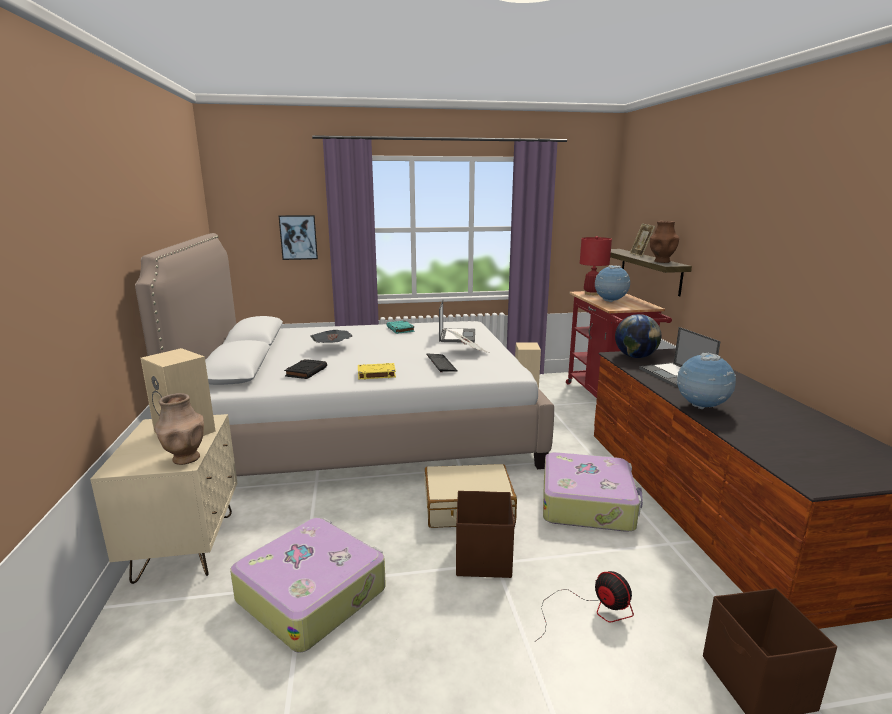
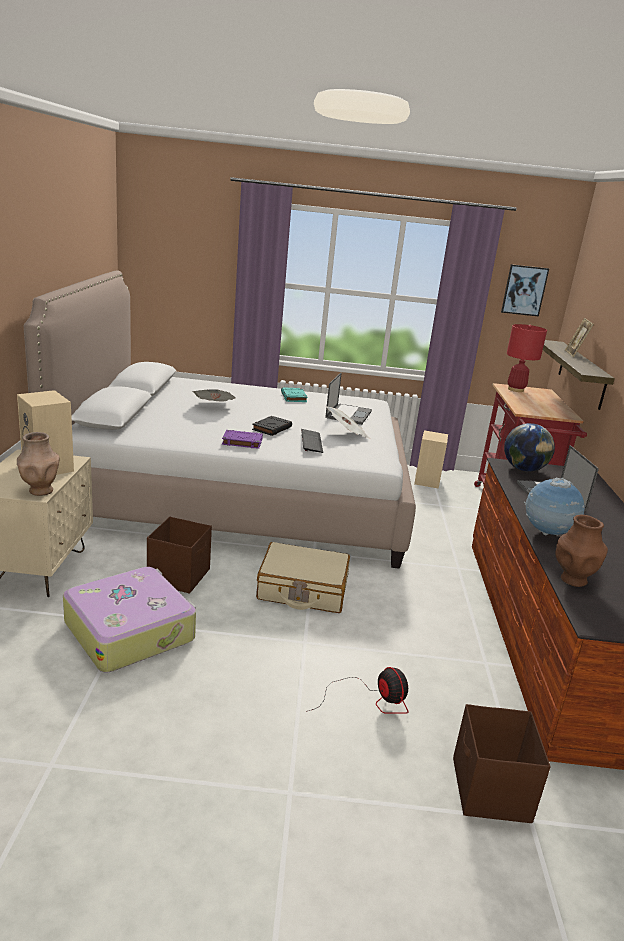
camera: 10 degrees right, 5 degrees up
picture [279,215,318,260] -> picture moved to [501,264,549,317]
black book [284,359,327,379] -> black book moved to [252,416,292,436]
yellow book [358,363,396,379] -> purple book [222,430,263,449]
brown storage box [456,491,516,578] -> brown storage box moved to [147,517,212,594]
suitcase [543,452,643,532] -> none
globe [595,265,630,302] -> none
brown vase [650,221,679,263] -> brown vase moved to [555,515,608,587]

